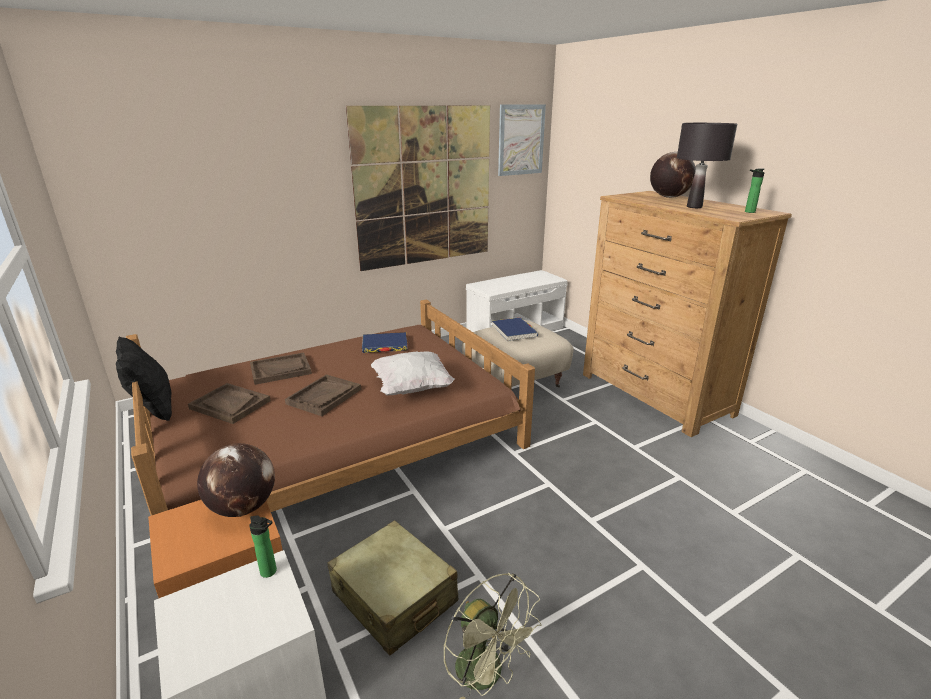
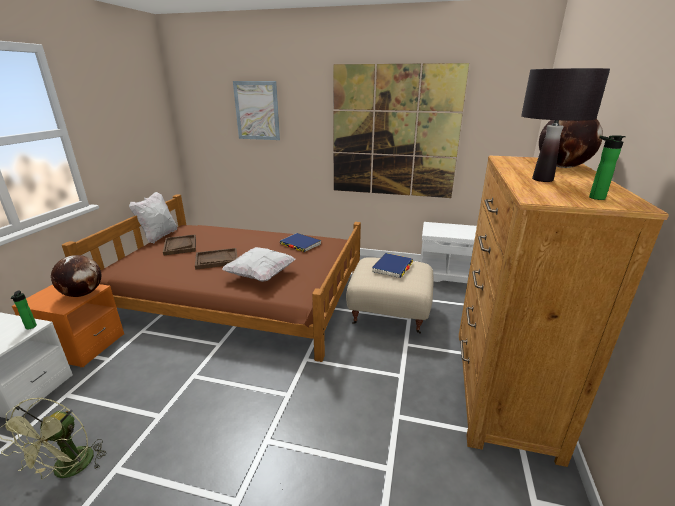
camera: 45 degrees right, 0 degrees up
black pillow [116,337,172,421] -> white pillow [129,192,177,243]
brown tray [250,353,312,385] -> none
beige suitcase [328,520,458,655] -> none
picture [498,104,546,176] -> picture moved to [233,81,280,140]

